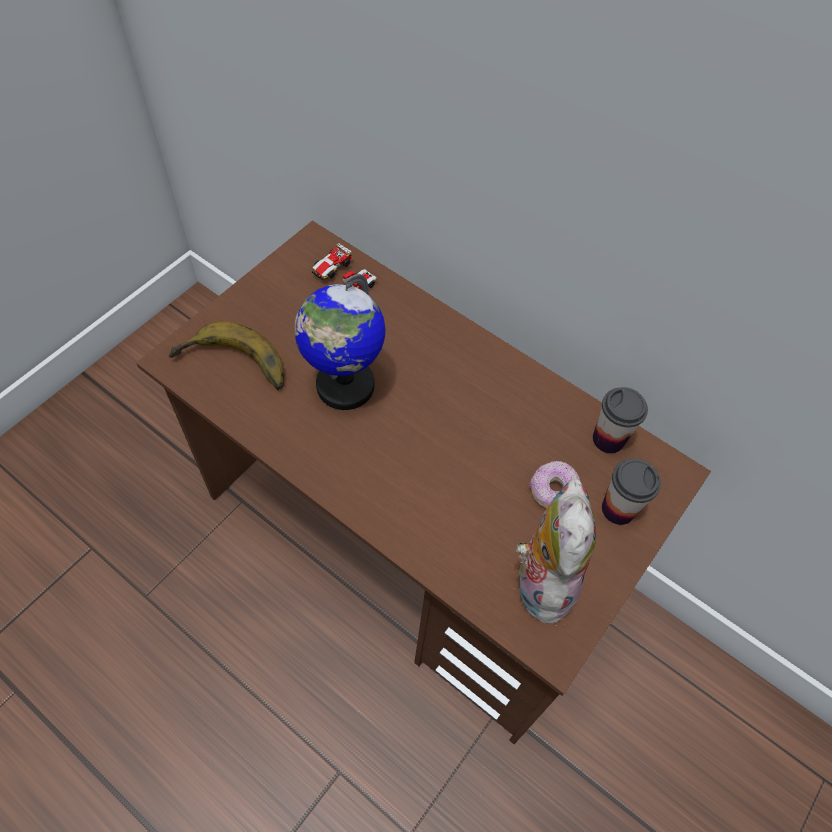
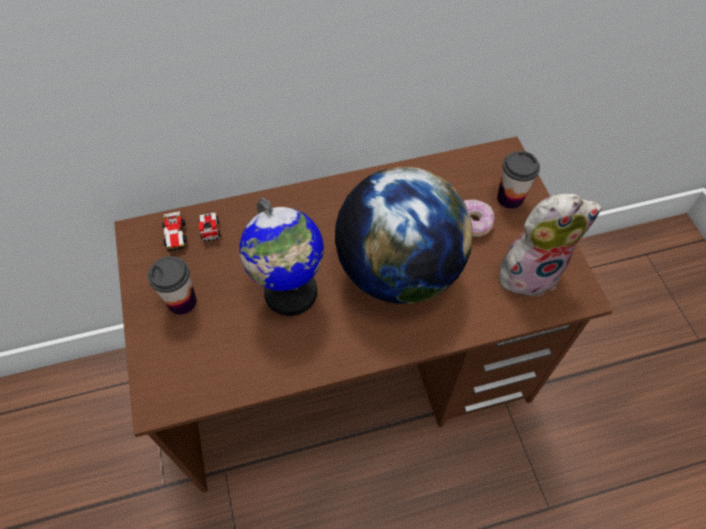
camera: 50 degrees left, 0 degrees up
banana [169,322,284,390] -> none
plush toy [516,477,596,631] -> plush toy turned 120 degrees clockwise [499,193,602,297]
cup [593,387,648,453] -> cup moved to [148,256,197,315]
none -> globe [335,167,473,304]

